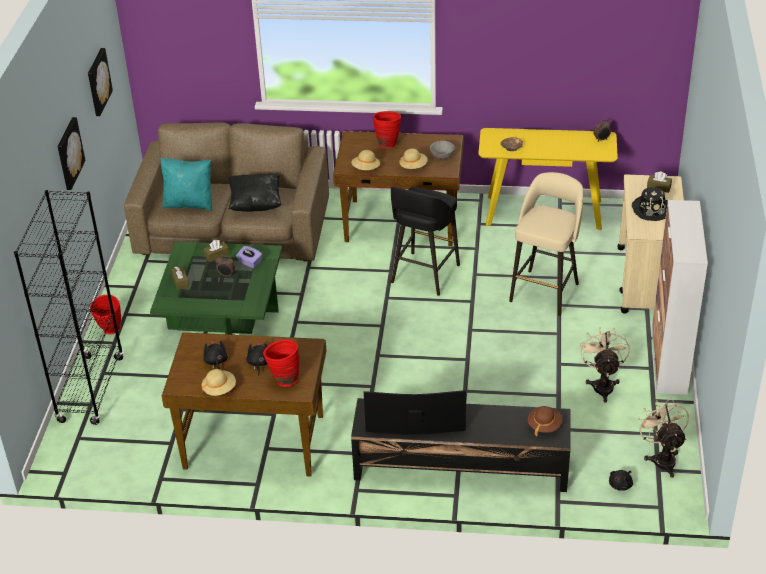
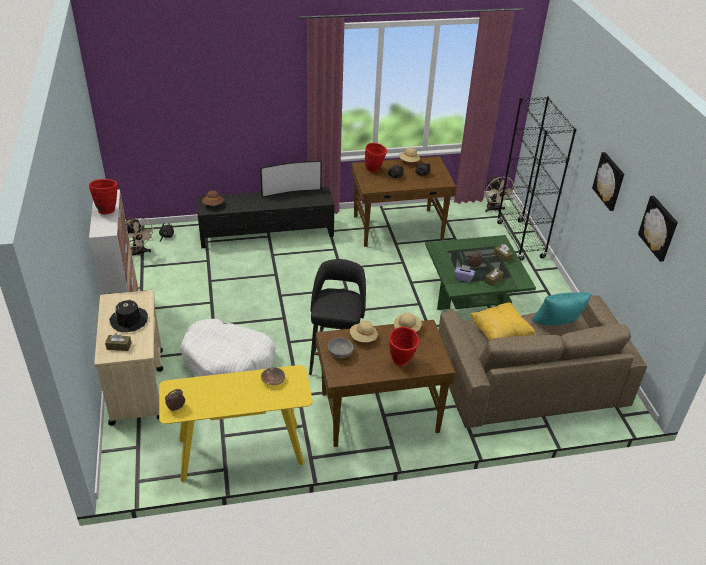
camera: 160 degrees right, 0 degrees up
red vase [90,295,121,335] -> red vase moved to [89,179,117,214]
black pillow [229,174,282,212] -> yellow pillow [470,302,536,340]
beige stool [509,172,583,316] -> white dog bed [180,319,276,377]
beige fan [580,327,630,403] -> beige fan moved to [485,176,515,212]

